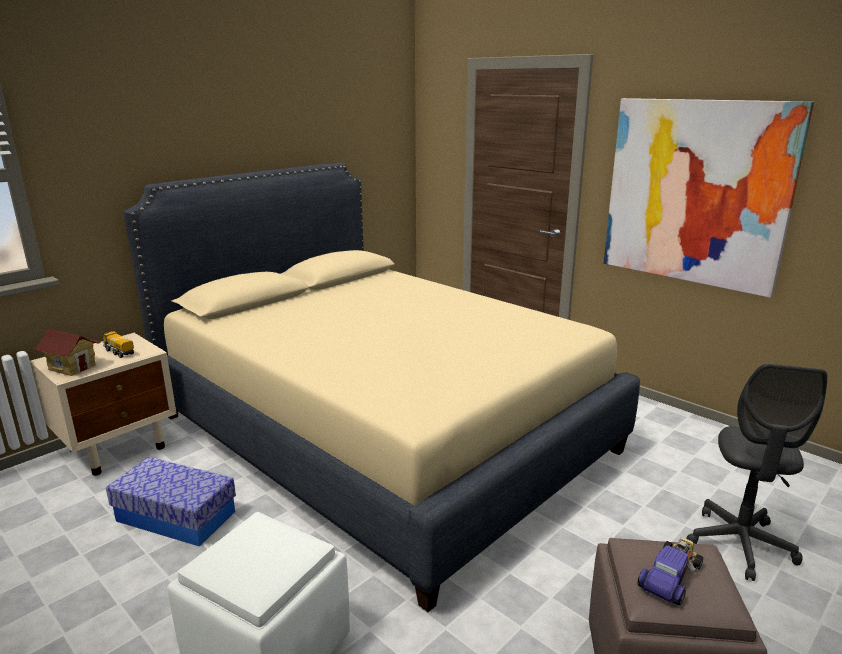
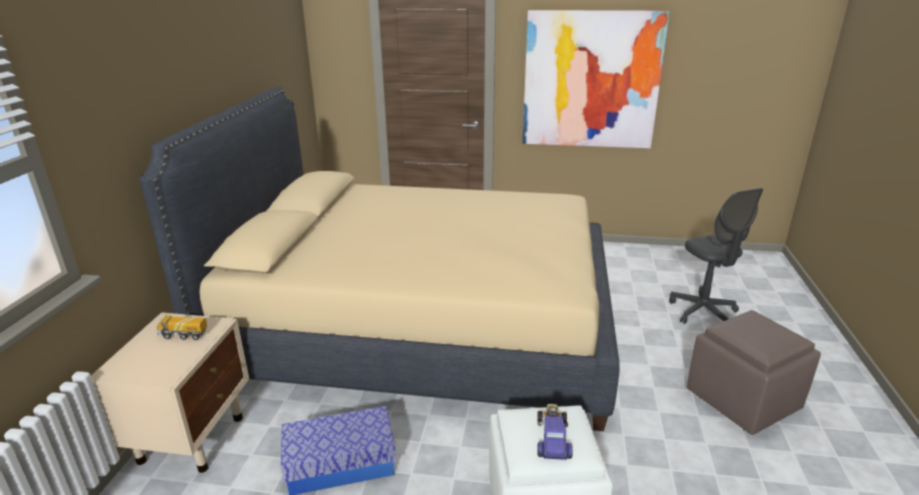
camera: 35 degrees left, 5 degrees up
toy house [34,329,101,376] -> none
toy car [637,537,703,605] -> toy car moved to [537,404,572,460]

